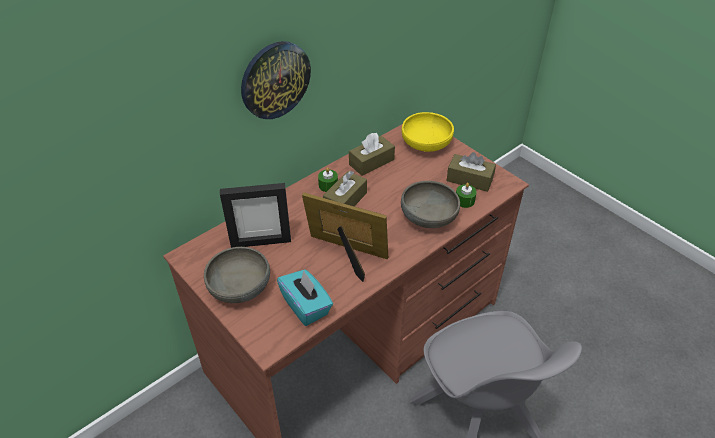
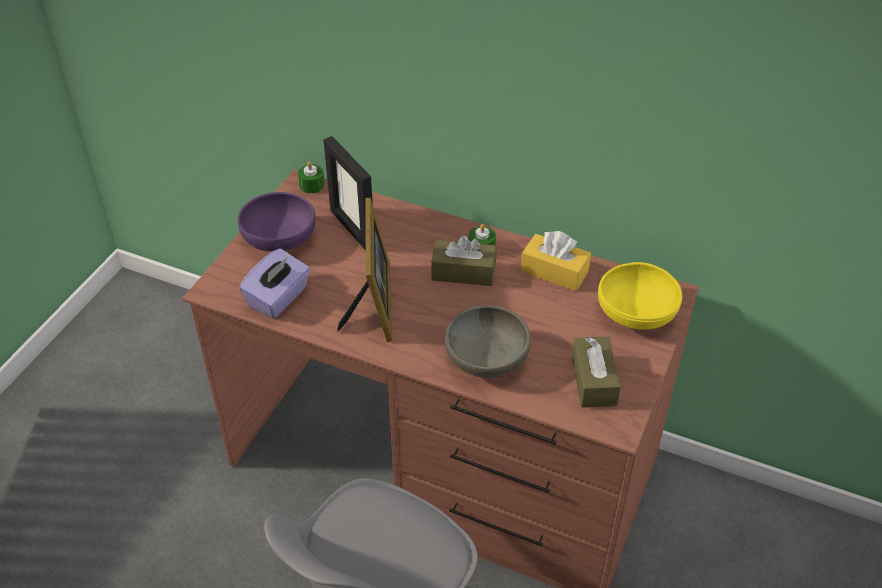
camera: 65 degrees right, 0 degrees up
grey bowl [204,247,270,303] -> purple bowl [238,192,316,251]
wall clock [241,41,311,119] -> none
turquoise tissue box [277,269,333,326] -> purple tissue box [239,248,310,318]
brown tissue box [349,133,395,176] -> yellow tissue box [521,231,591,291]
green candle [456,183,477,208] -> green candle moved to [298,161,325,193]

